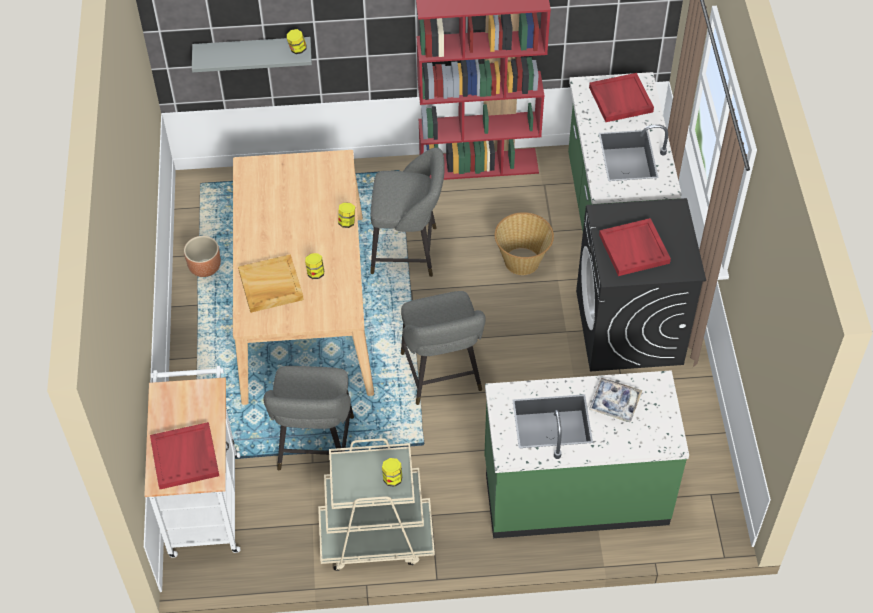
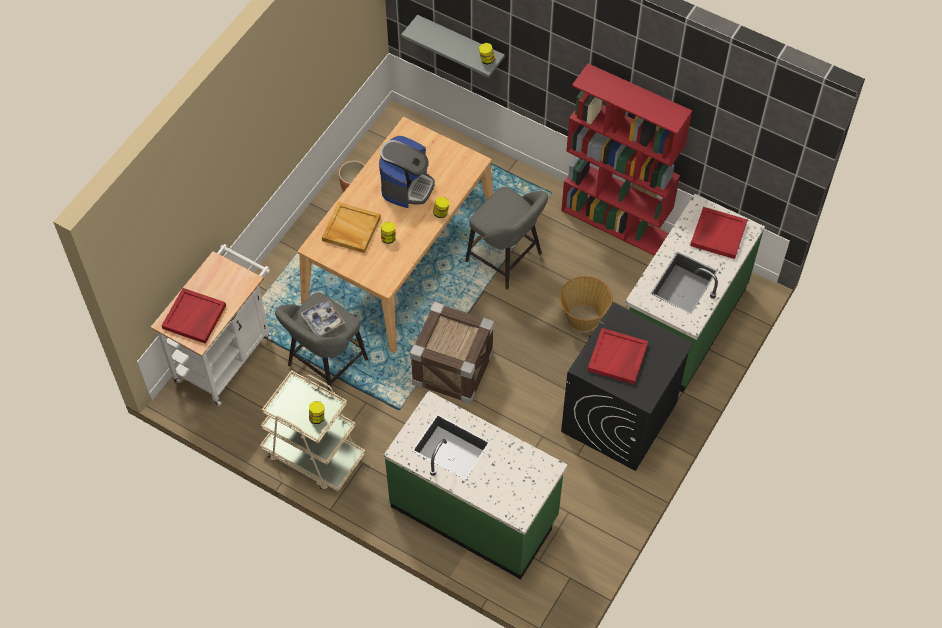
camera: 35 degrees right, 5 degrees up
grey stool [401,291,486,405] -> crate [410,301,494,404]
tray [589,378,643,422] -> tray moved to [300,298,345,336]
none -> coffee machine [379,136,435,208]

